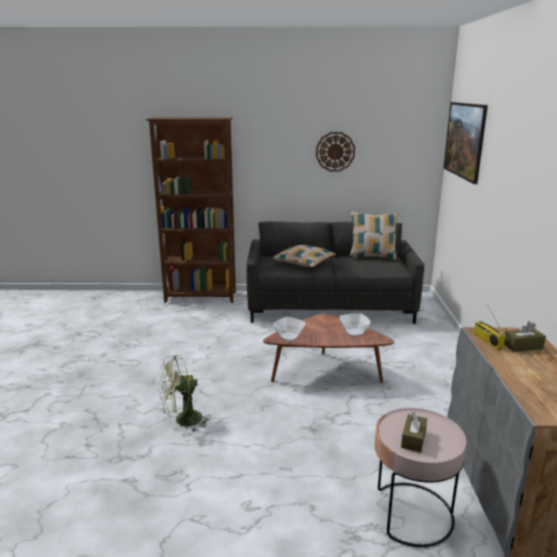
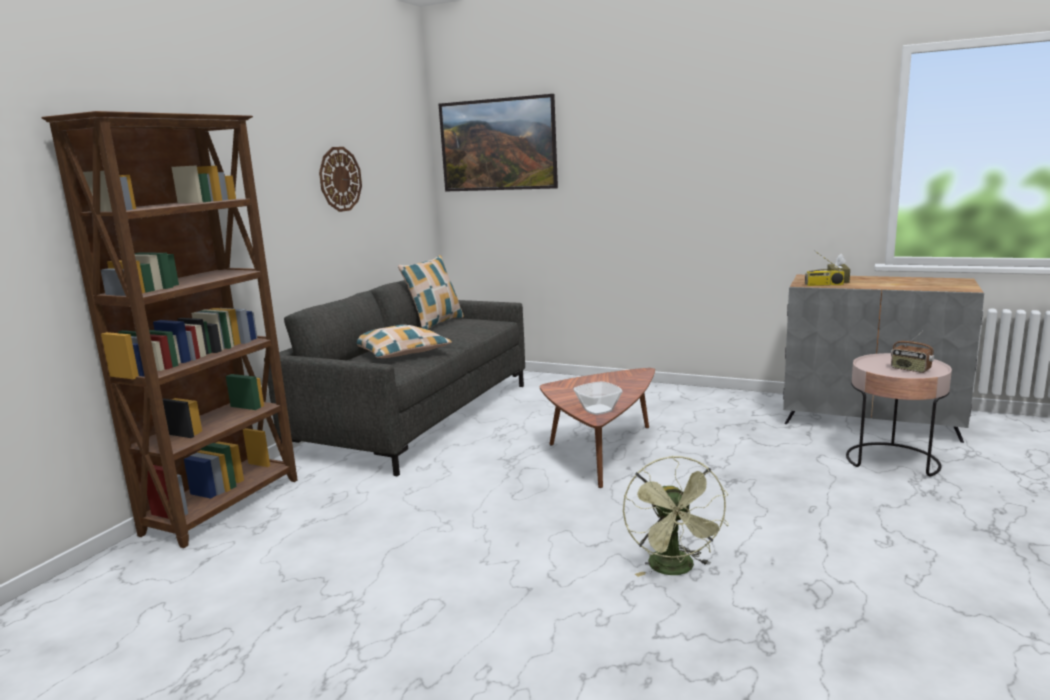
camera: 65 degrees left, 5 degrees down
bowl [340,313,370,336] -> none
brown tissue box [401,412,427,452] -> radio [891,331,934,373]

